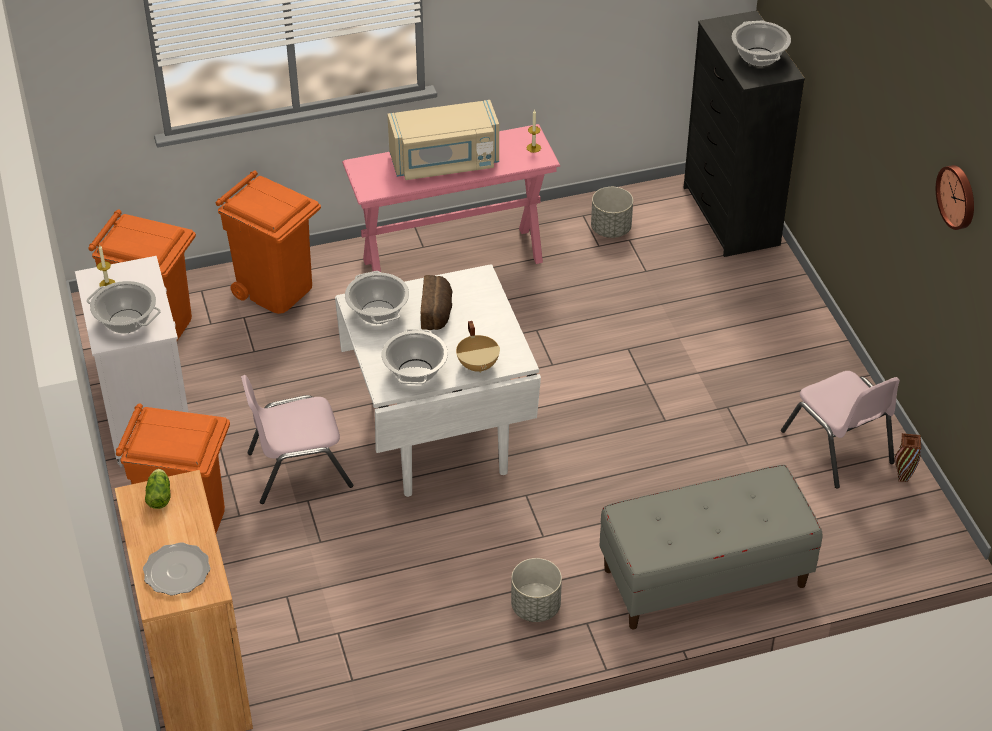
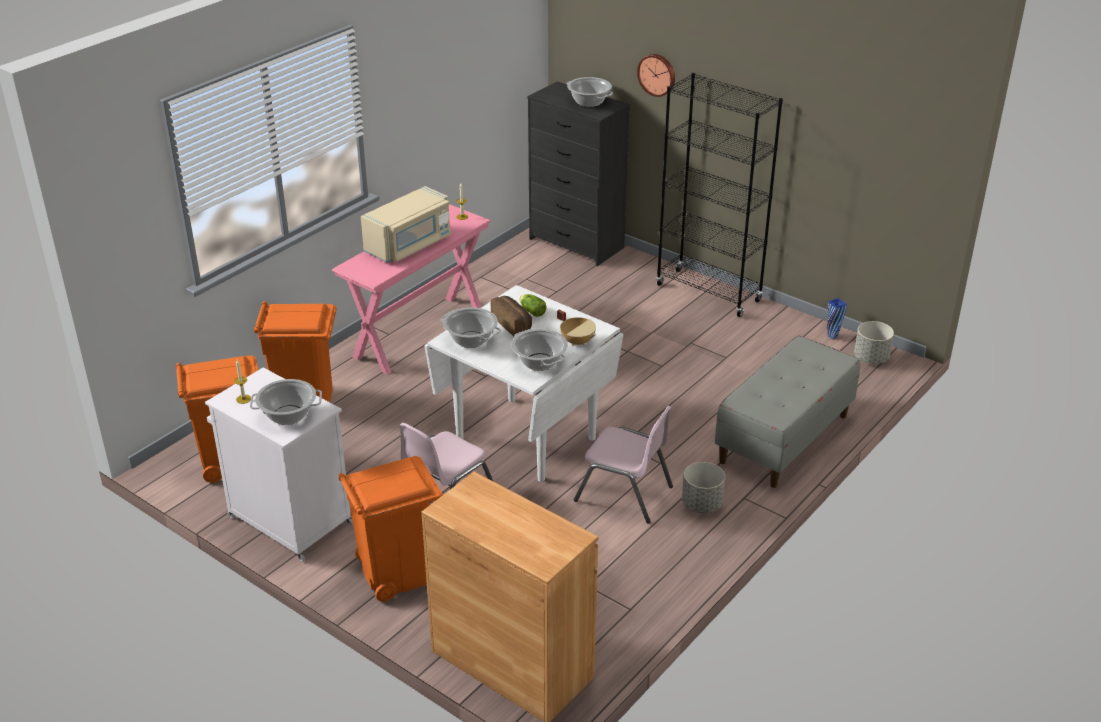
camera: 35 degrees left, 10 degrees down
plate [143,542,210,595] -> none
lettuce [145,469,171,509] -> lettuce moved to [520,294,547,317]
grey planter [591,187,633,238] -> grey planter moved to [854,321,894,364]
pink chair [781,371,900,489] -> pink chair moved to [573,406,673,524]
brown vase [895,433,921,482] -> blue vase [827,298,847,339]
wall clock [936,165,974,230] -> wall clock moved to [637,54,675,97]
none -> black bookcase [656,73,783,317]

